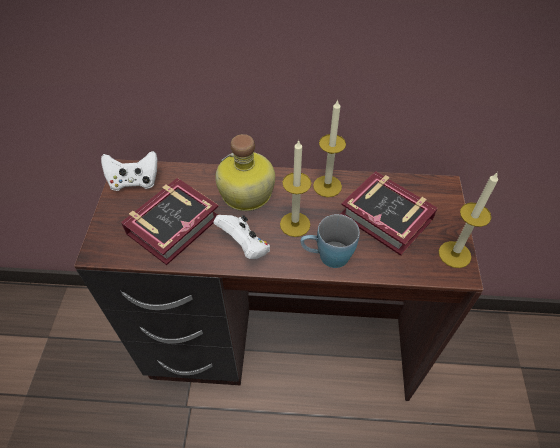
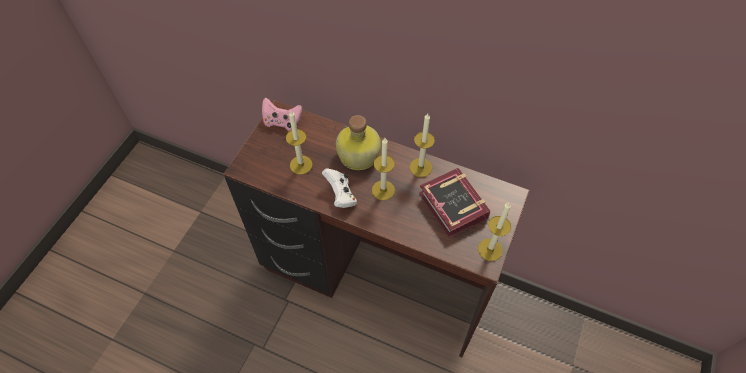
camera: 20 degrees right, 5 degrees up
white game controller [101,151,157,191] -> pink game controller [262,98,302,131]
book [121,178,219,265] -> candle [286,111,313,175]
blue mug [300,214,360,268] -> none

